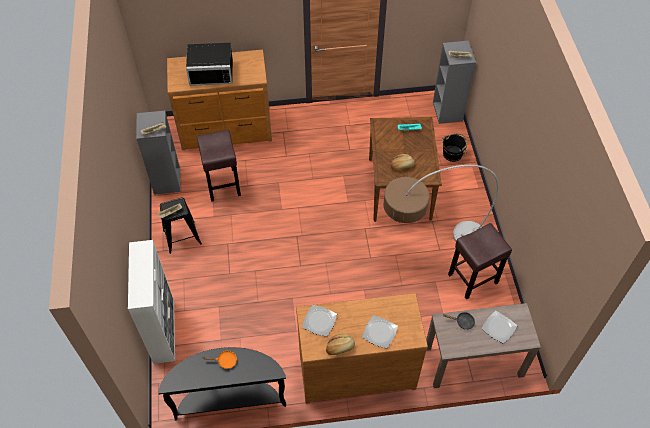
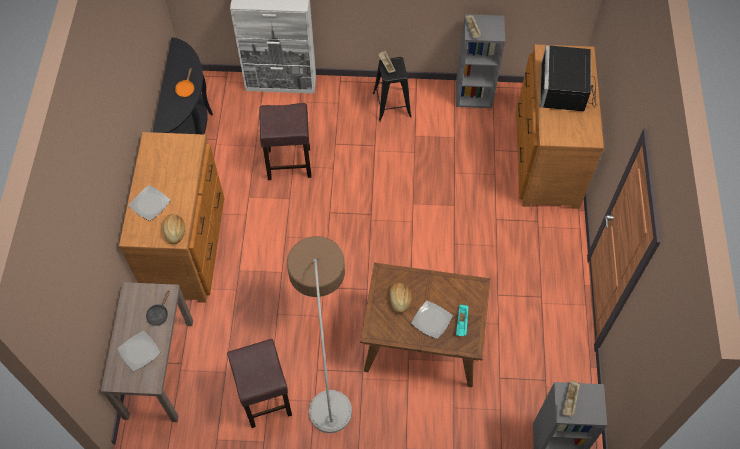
camera: 100 degrees right, 5 degrees up
brown stool [197,130,241,202] -> brown stool moved to [259,103,312,180]
plate [302,305,337,337] -> plate moved to [411,300,453,339]
bread [326,334,355,355] -> bread moved to [163,214,185,244]
black bucket [442,133,468,162] -> none

